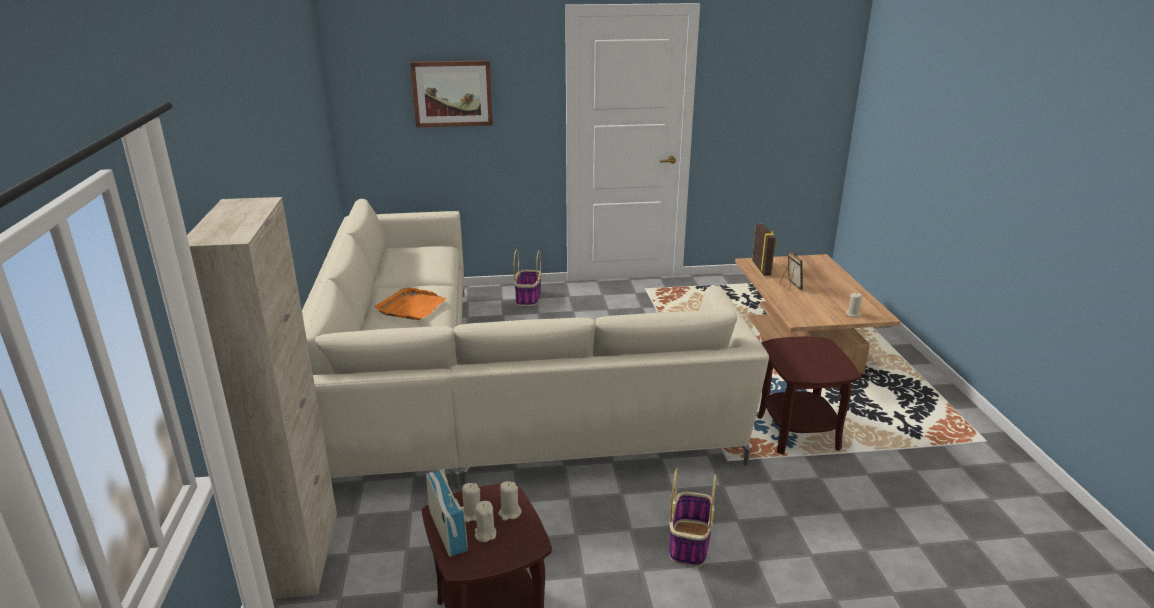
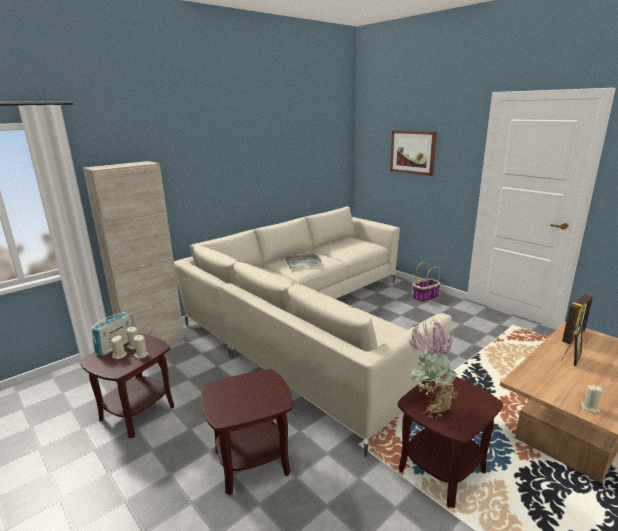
camera: 55 degrees right, 5 degrees down
orange tray [375,287,446,320] -> grey tray [284,253,322,268]
basket [669,468,717,567] -> brown side table [201,369,293,495]
none -> potted plant [408,319,459,418]

